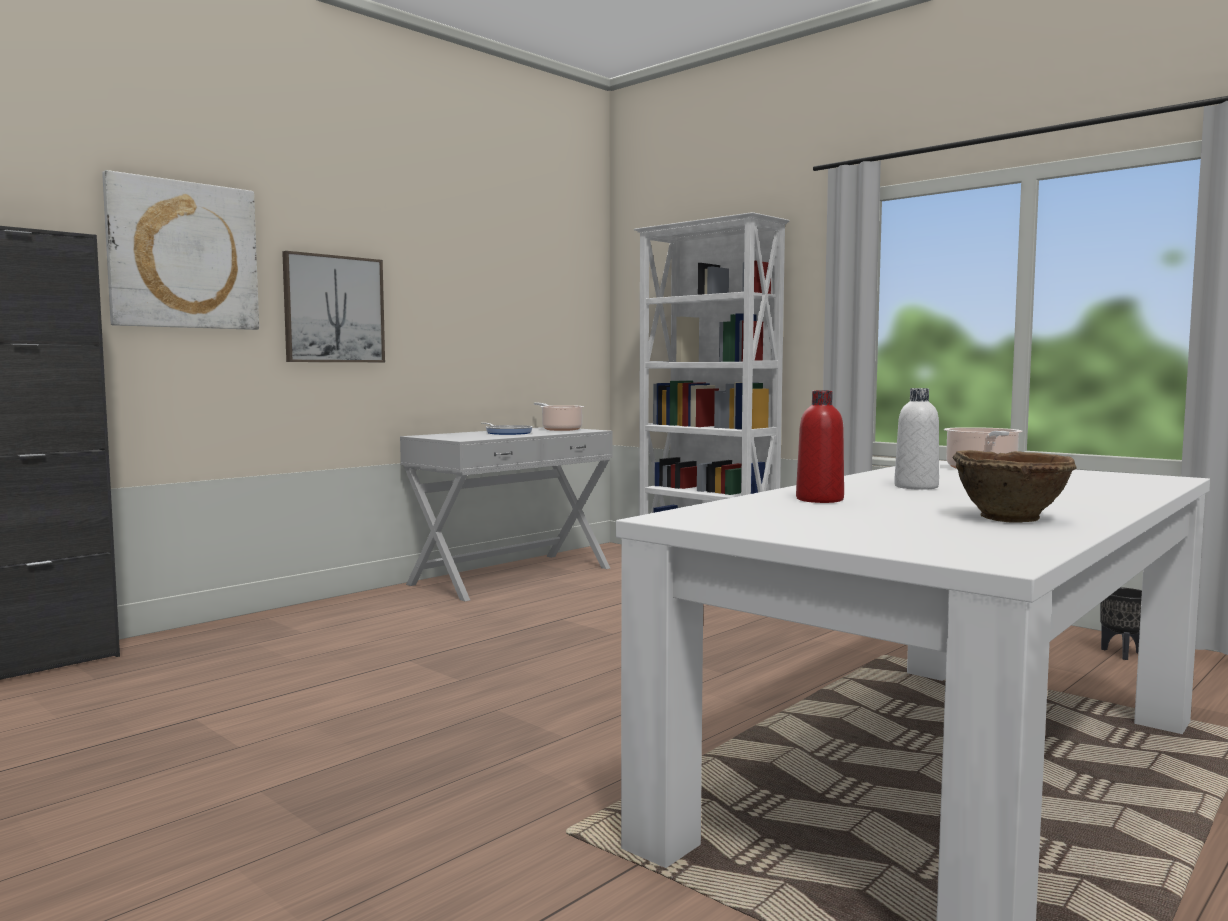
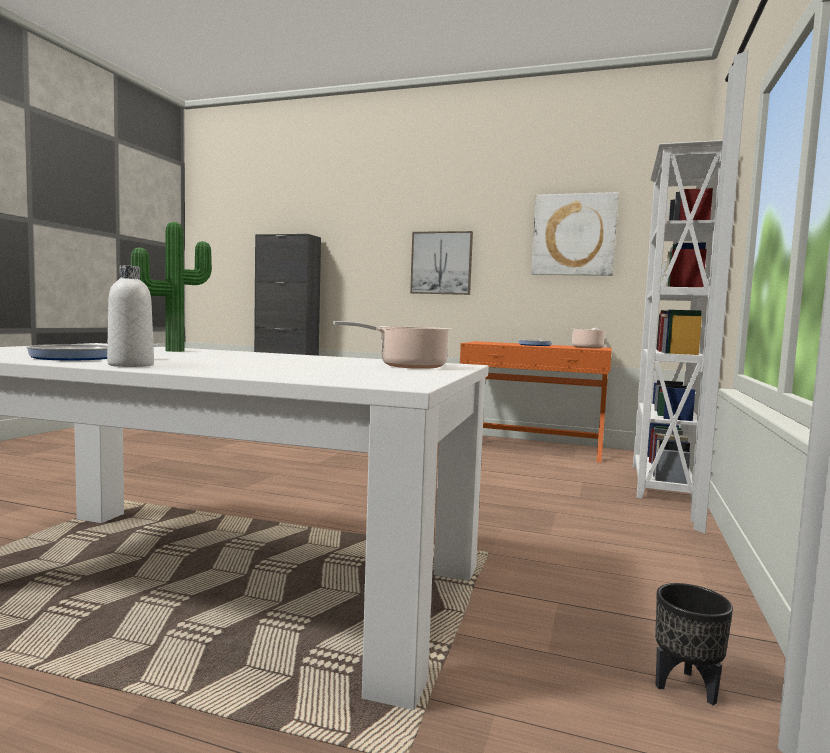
camera: 65 degrees right, 0 degrees up
picture [102,170,259,330] -> picture moved to [531,192,619,276]
white console table [400,427,613,601] -> orange console table [460,341,612,463]
red bottle [796,390,844,503] -> potted plant [131,222,212,352]
white bottle [894,388,939,490] -> white bottle moved to [107,265,154,367]
brown bowl [953,450,1077,522] -> frying pan [26,344,160,360]

